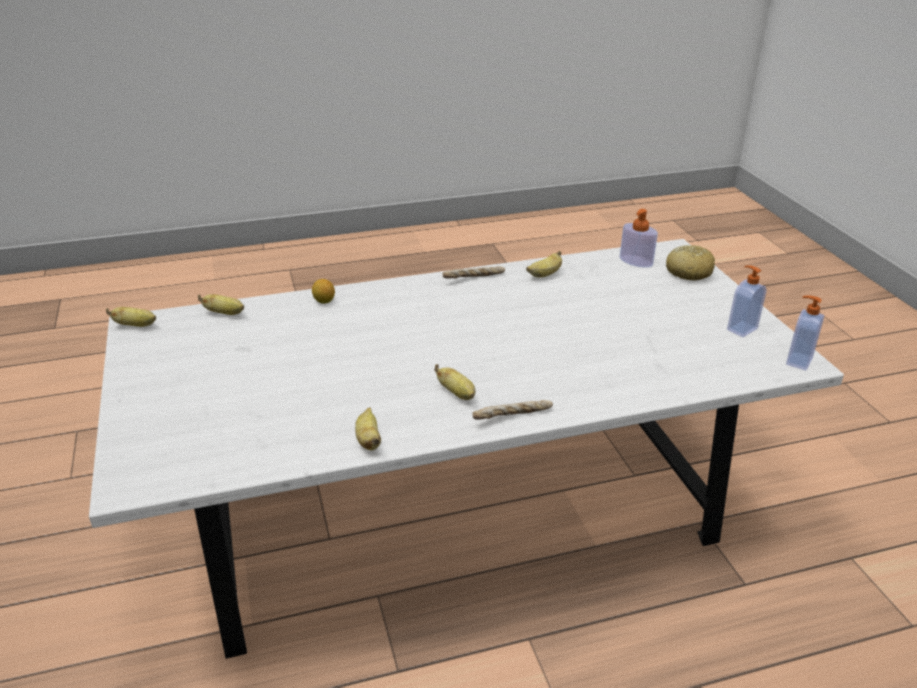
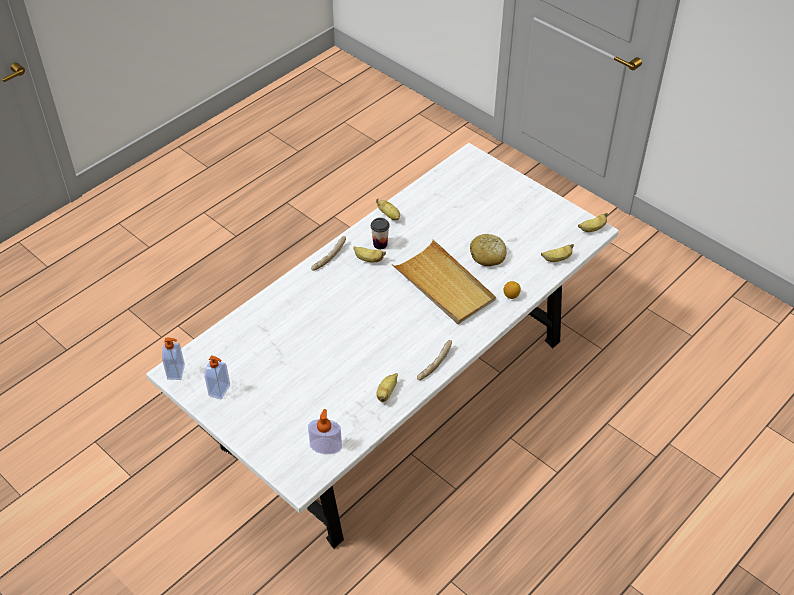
camera: 150 degrees right, 15 degrees up
bread [666,245,715,280] -> bread moved to [470,234,506,266]
none -> cup [371,218,390,249]
none -> beige tray [392,240,496,324]

